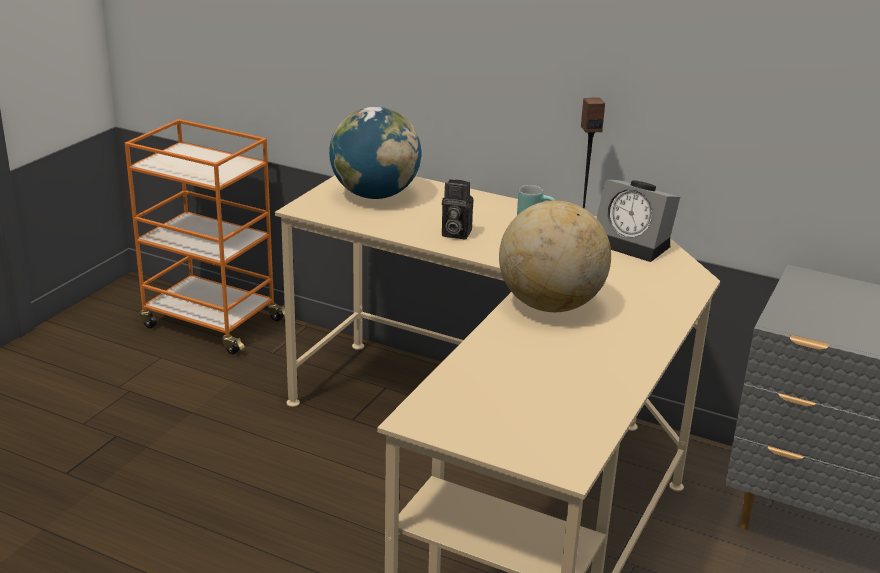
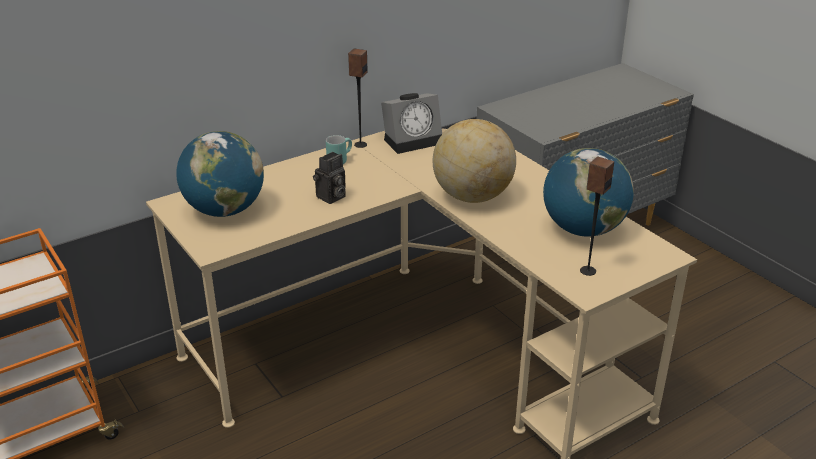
camera: 60 degrees left, 5 degrees up
none -> globe [543,148,634,237]
none -> speaker [580,157,614,276]

